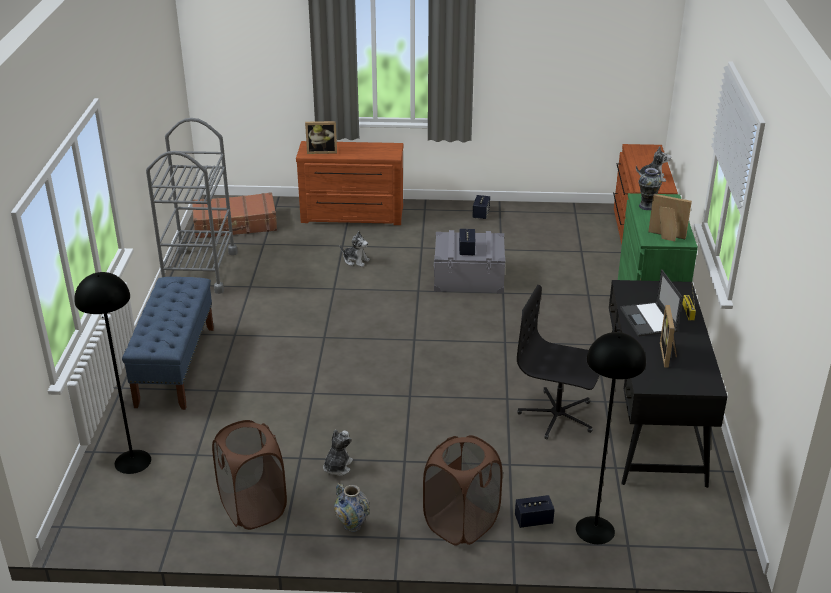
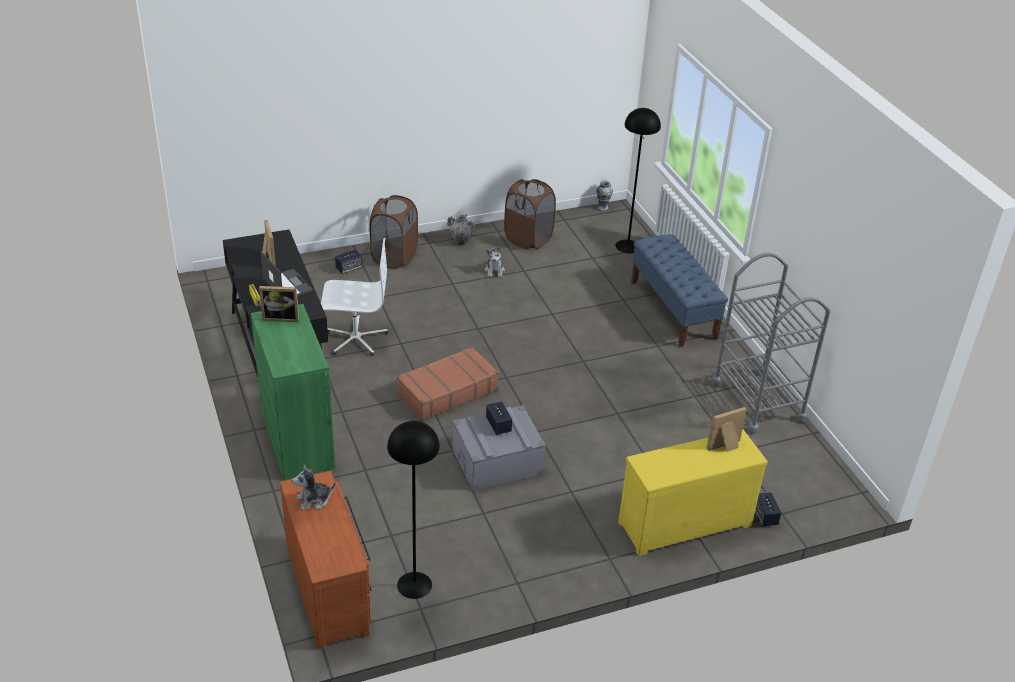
camera: 155 degrees right, 5 degrees up
brown suitcase [192,192,277,239] -> brown suitcase moved to [397,346,499,421]
brown dresser [296,141,403,225] -> yellow dresser [618,429,768,556]
plush toy [340,231,370,267] -> none
speaker [472,195,490,219] -> speaker moved to [755,492,782,526]
black office chair [517,285,600,439] -> white office chair [321,238,388,356]
black floor lamp [576,332,646,544] -> black floor lamp moved to [387,421,440,599]
vase [638,168,662,210] -> vase moved to [596,180,613,212]

